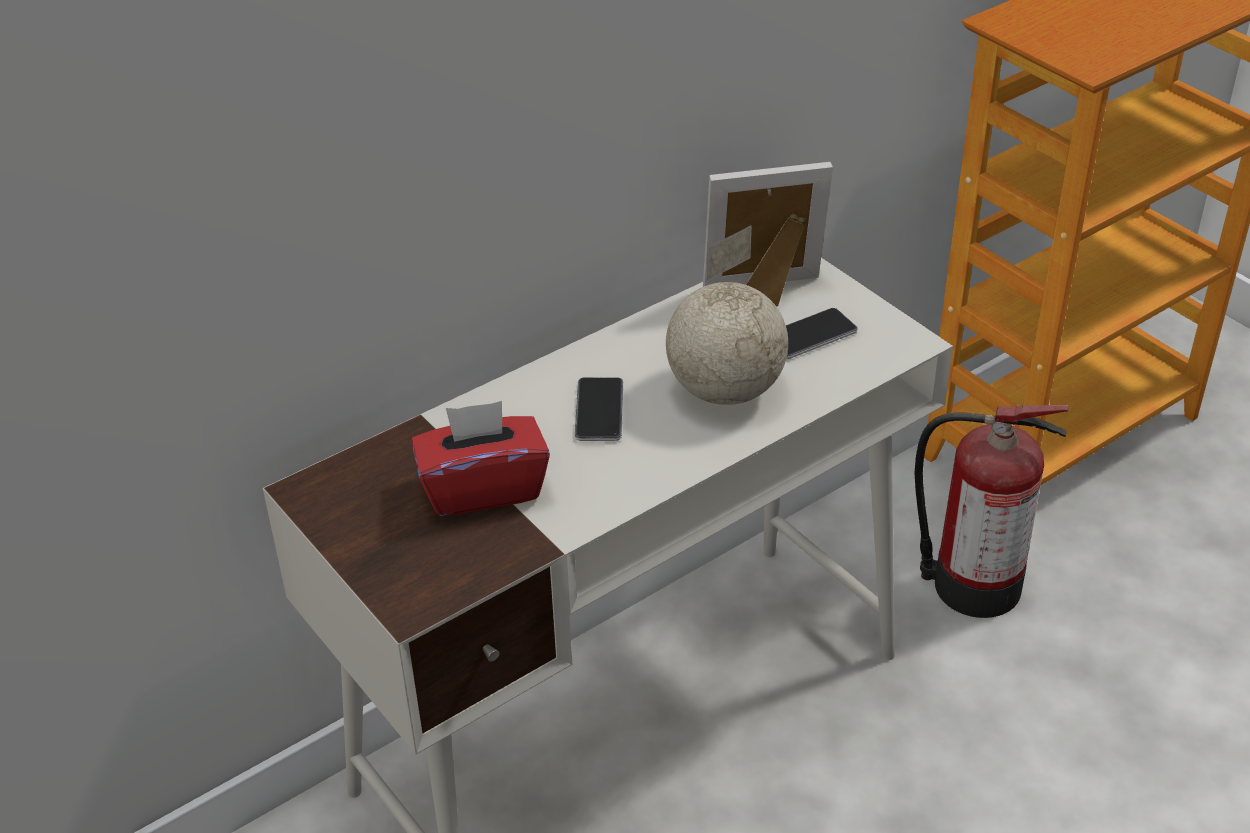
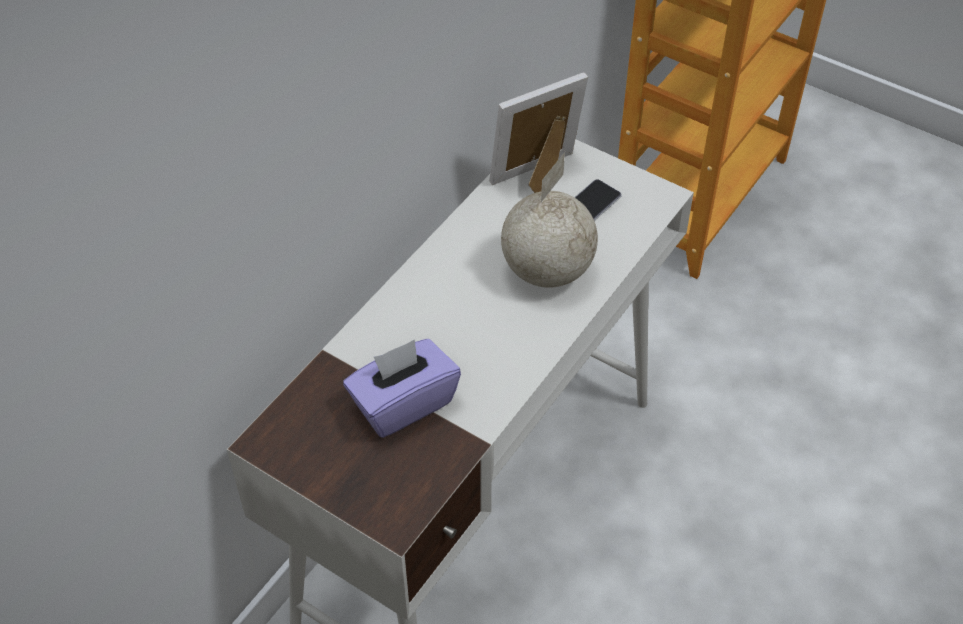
camera: 20 degrees left, 10 degrees up
red tissue box [411,401,550,516] -> purple tissue box [343,339,461,438]
phone [575,377,623,441] -> none
fire extinguisher [915,405,1069,618] -> none

